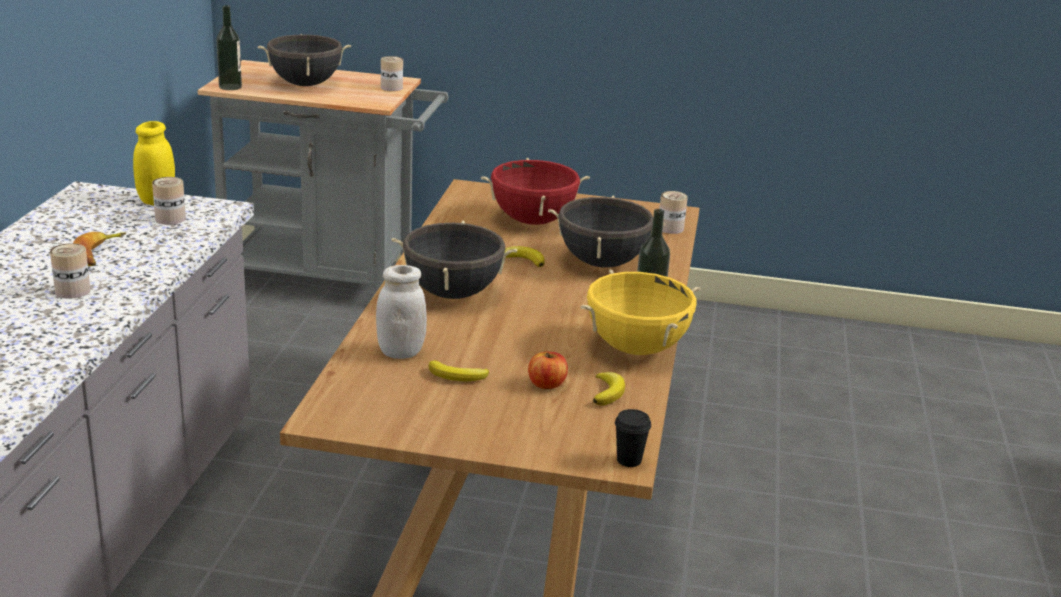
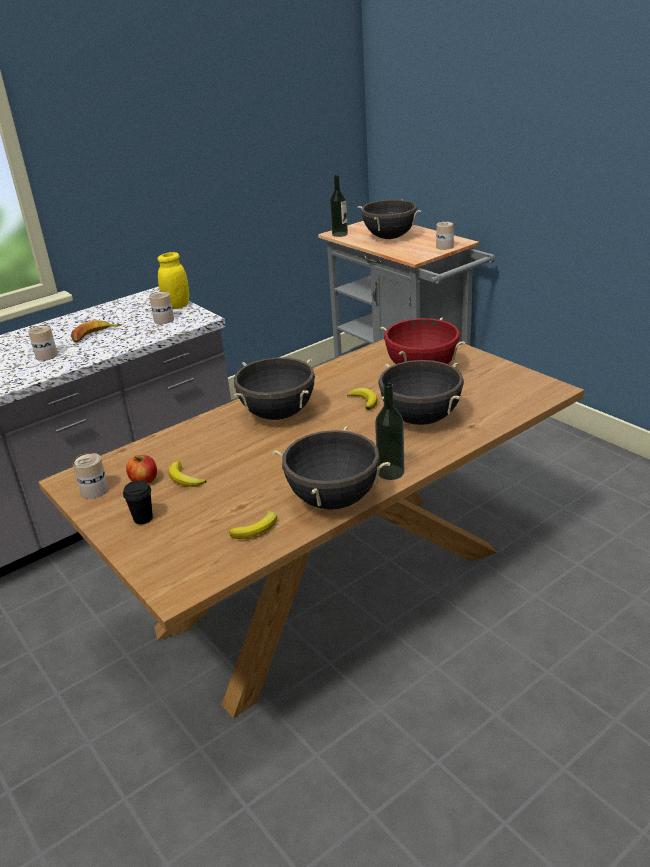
camera: 45 degrees right, 5 degrees up
white jar [376,265,427,359] -> none
apple [528,352,568,389] -> apple moved to [126,455,157,483]
yellow cooking pot [580,269,701,355] -> black cooking pot [273,426,391,509]
black cup [615,409,651,467] -> black cup moved to [123,480,153,524]
can [659,191,688,234] -> can moved to [73,453,109,499]

